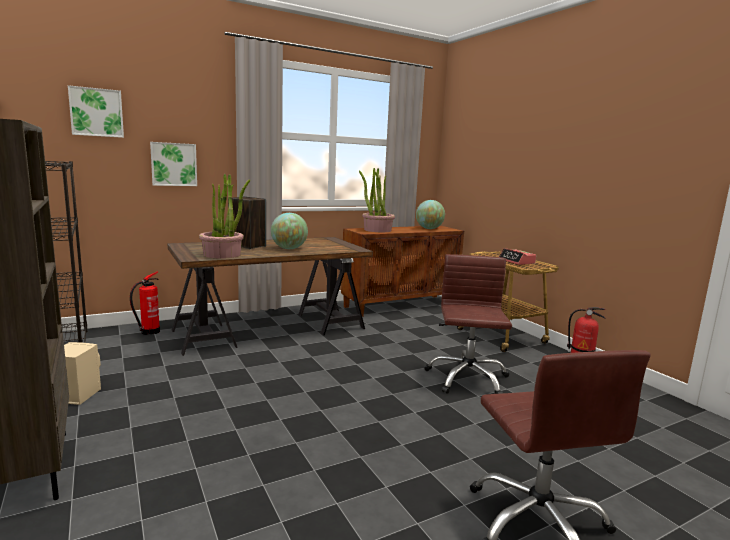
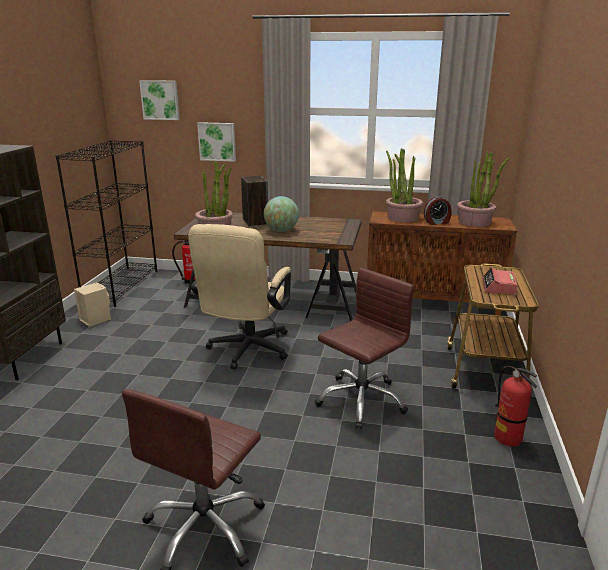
camera: 40 degrees right, 10 degrees up
globe [416,200,445,229] -> potted plant [457,151,510,227]
none -> beige office chair [188,224,291,370]
none -> alarm clock [424,197,452,225]

